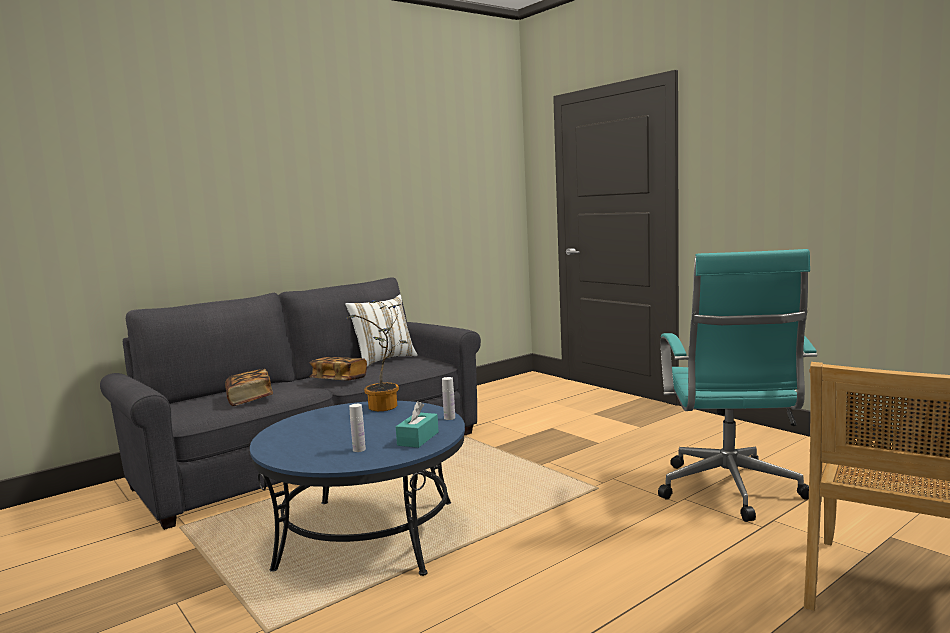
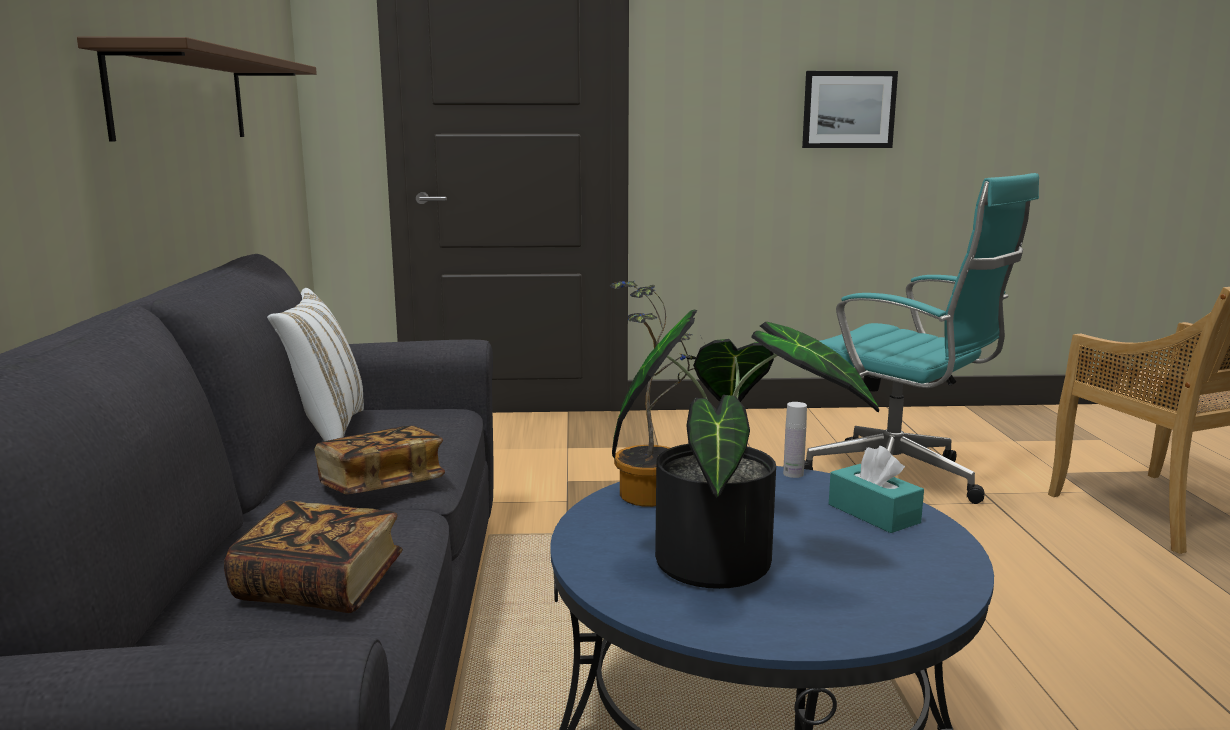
camera: 55 degrees left, 5 degrees up
white bottle [349,404,366,452] -> none
none -> brown shelf [77,36,317,141]
none -> potted plant [612,310,879,589]
none -> picture [802,71,898,148]

